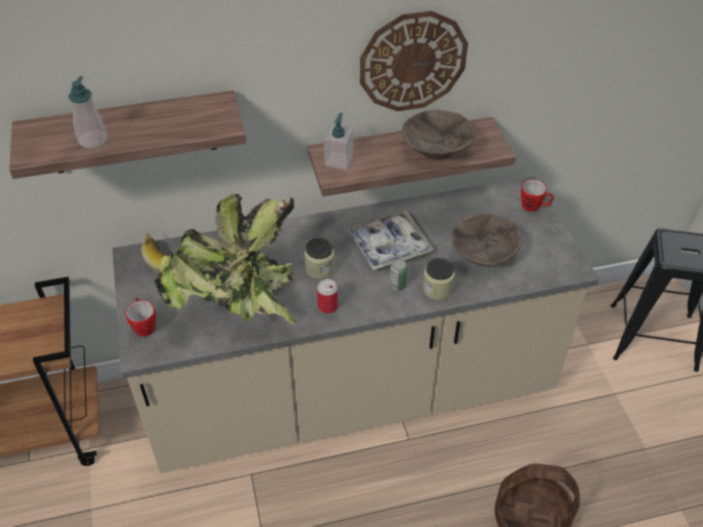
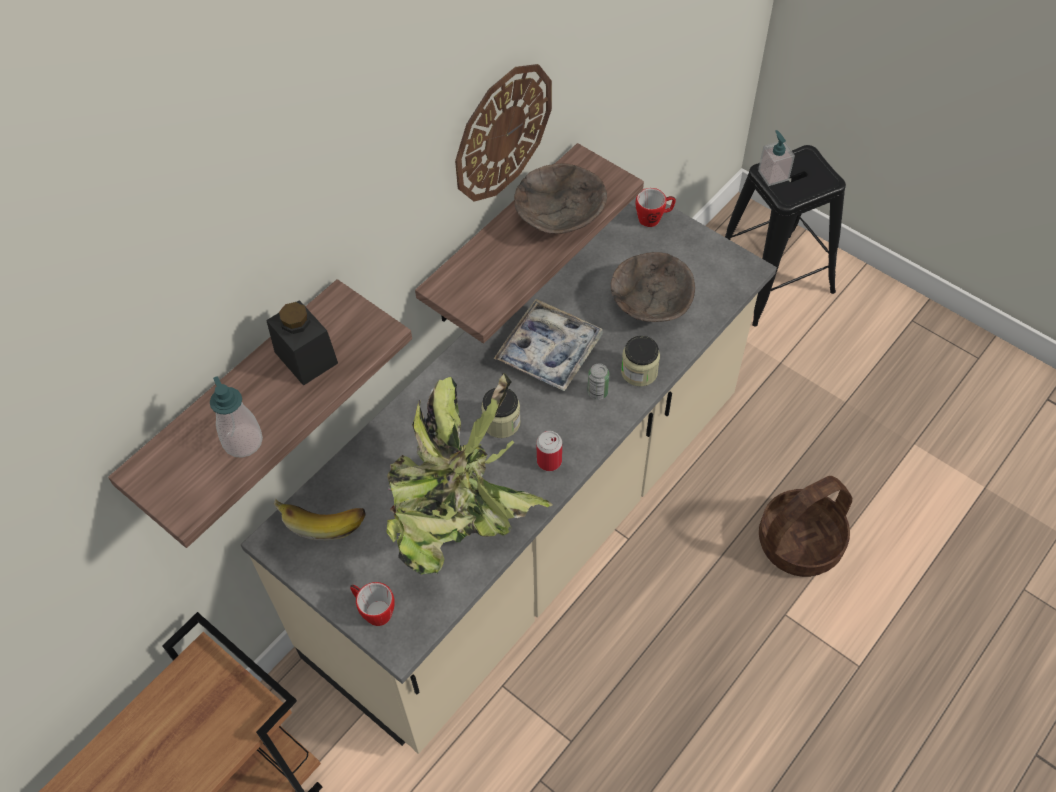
camera: 35 degrees left, 10 degrees up
soap dispenser [324,113,353,170] -> soap dispenser moved to [758,130,795,186]
none -> black jar [266,300,338,386]

